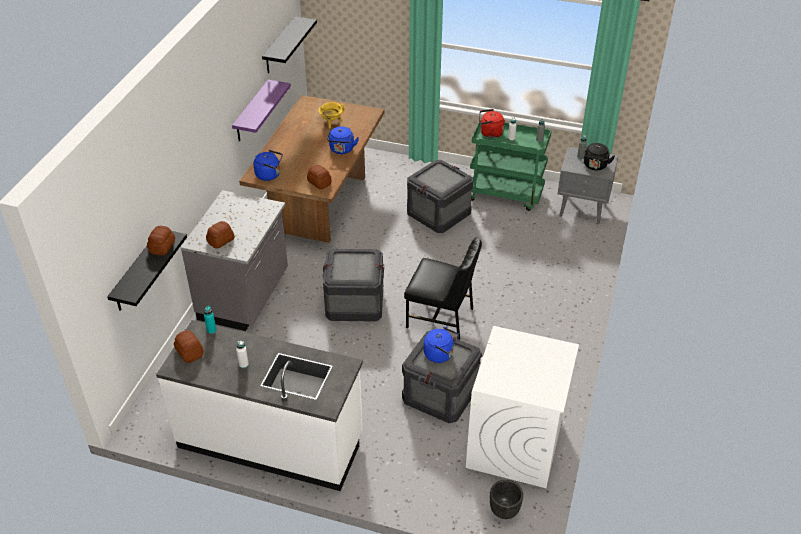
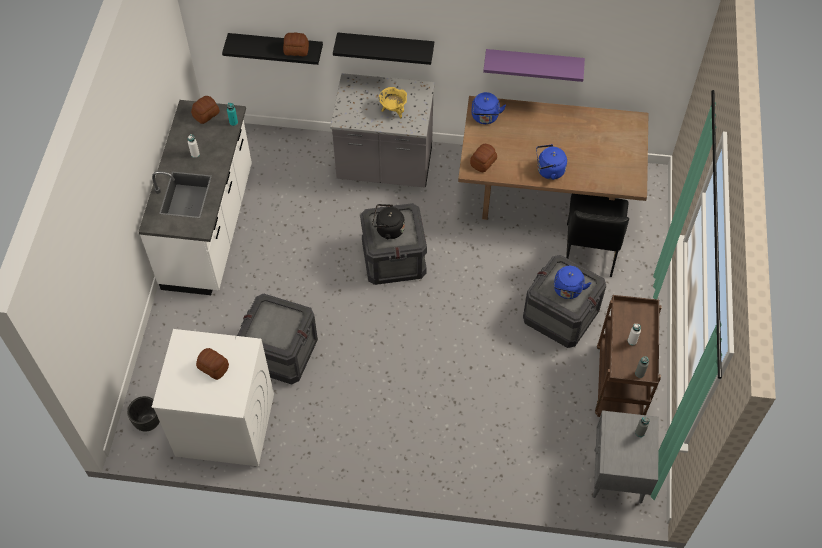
camera: 80 degrees right, 15 degrees up
bread [206,221,235,249] -> bread moved to [196,348,229,380]
black shelf [262,16,317,73] -> black shelf moved to [333,32,434,65]
yellow cooking pot [318,102,345,128] -> yellow cooking pot moved to [379,87,407,119]
black chair [404,237,482,339] -> black chair moved to [566,194,629,277]
blue kettle [424,327,459,363] -> blue kettle moved to [554,266,591,299]
green cart [470,118,552,211] -> brown cart [595,295,661,417]
red kettle [479,109,505,138] -> none
black kettle [584,143,615,170] -> black kettle moved to [372,204,405,240]

